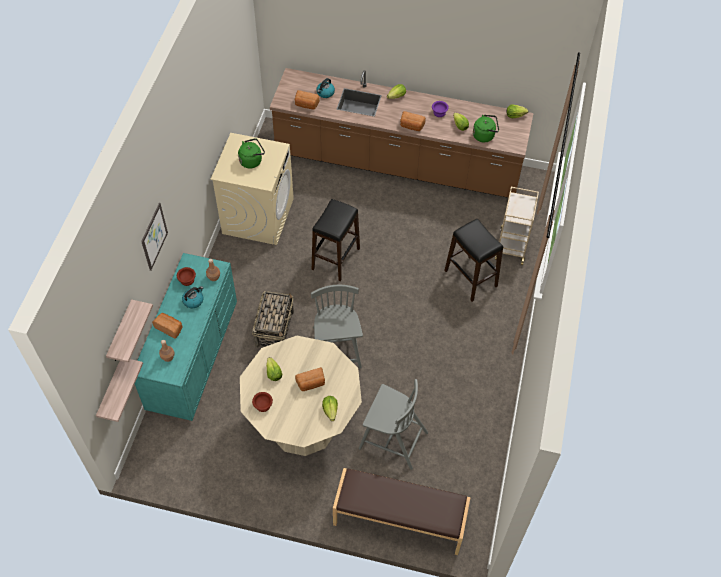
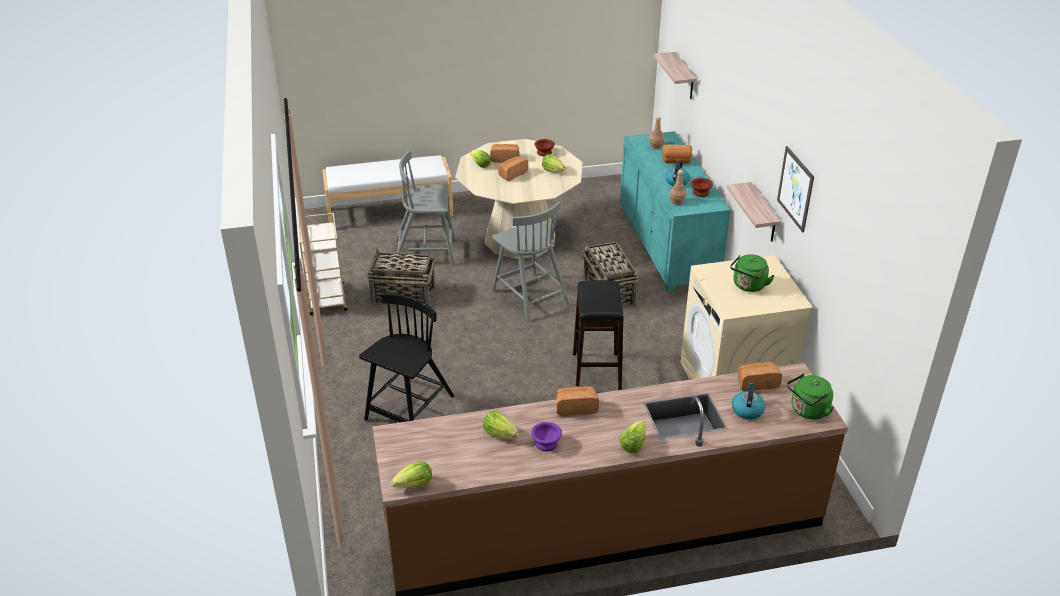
camera: 155 degrees right, 20 degrees down
shelf [96,359,143,422] -> shelf moved to [727,182,782,242]
picture [141,203,168,271] -> picture moved to [777,146,814,233]
brown bench [333,468,471,555] -> white bench [322,155,453,223]
black stool [444,219,503,302] -> black chair [359,293,454,423]
green kettle [473,115,499,142] -> green kettle moved to [787,373,834,420]
beige cart [495,187,539,265] -> beige cart moved to [297,213,348,316]
none -> basket [367,248,435,306]
none -> bread [490,144,519,163]

